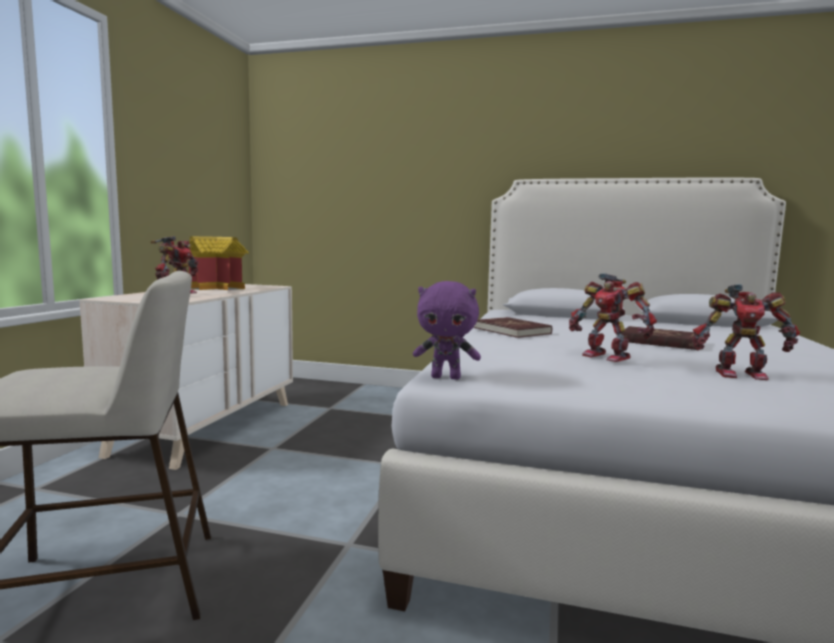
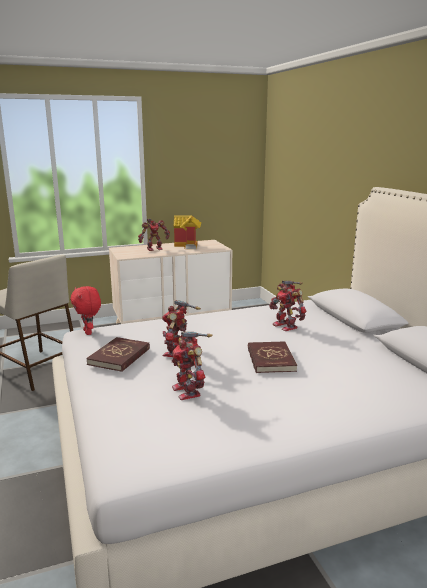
camera: 55 degrees right, 10 degrees up
purple plush toy [413,281,481,379] -> red plush toy [70,286,101,335]
red book [474,317,552,338] -> red book moved to [86,337,150,372]
none -> toy robot [269,281,307,331]

